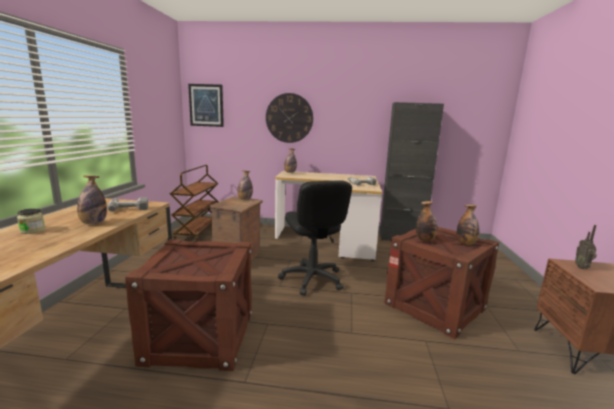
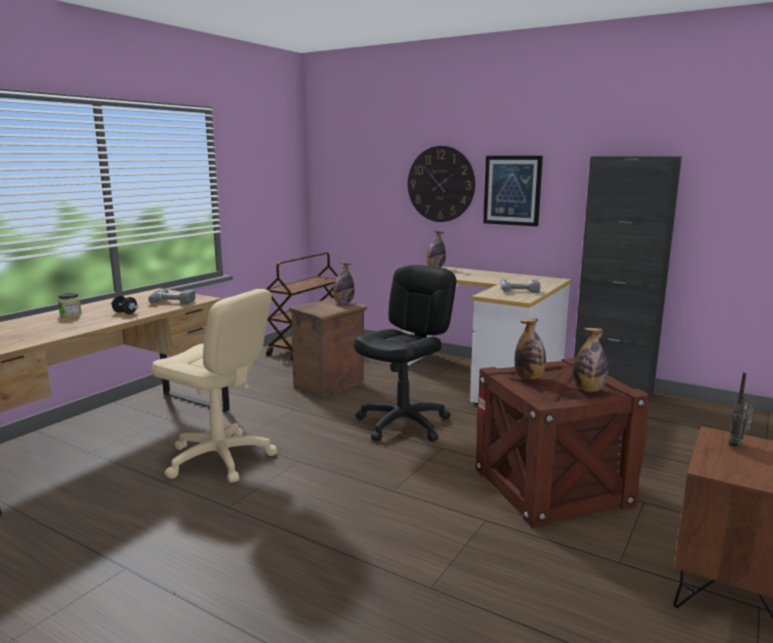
camera: 25 degrees right, 0 degrees up
bottle [77,175,107,224] -> black dumbbell [111,296,138,314]
crate [125,239,252,371] -> beige office chair [151,289,277,483]
picture [188,84,224,127] -> picture moved to [483,156,543,226]
black office chair [278,180,352,295] -> black office chair turned 150 degrees counterclockwise [354,265,456,441]

